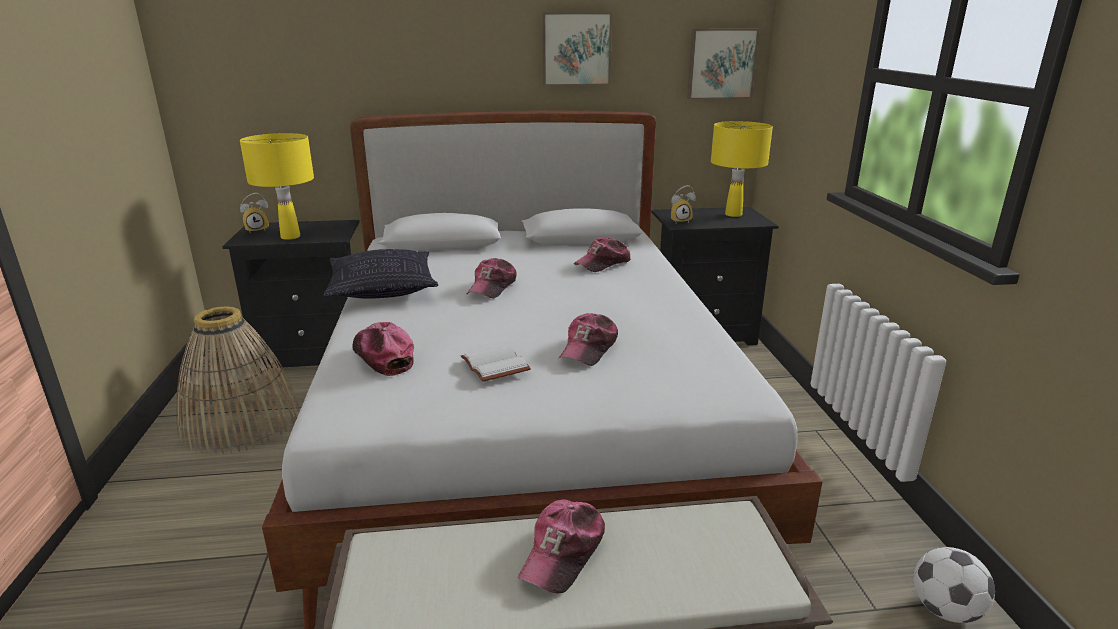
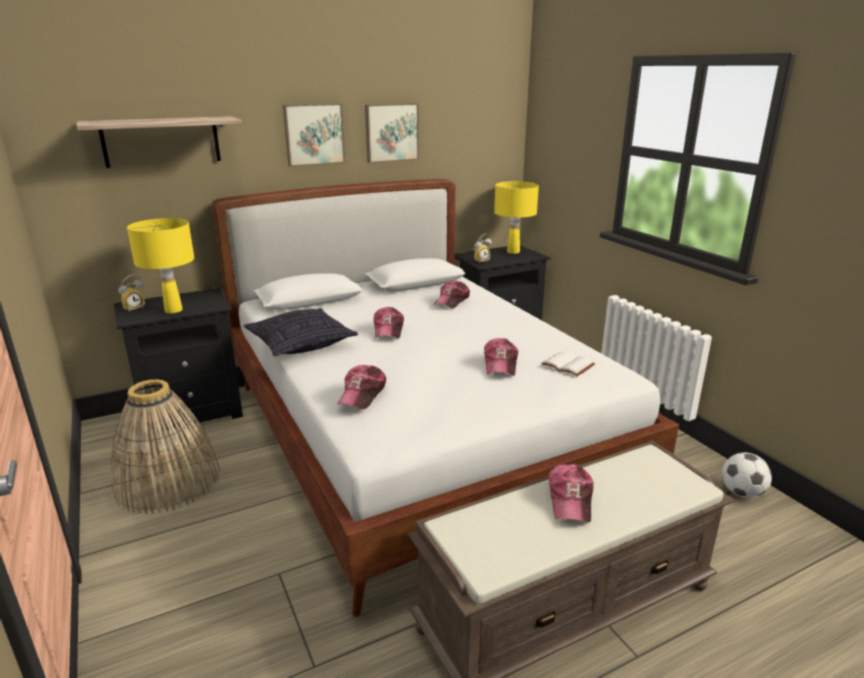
camera: 20 degrees left, 0 degrees up
cap [353,322,414,376] -> cap turned 105 degrees counterclockwise [338,365,386,409]
white book [461,344,531,382] -> white book moved to [541,351,595,376]
picture [687,29,759,99] -> picture moved to [283,103,345,167]
none -> shelf [76,116,242,168]

